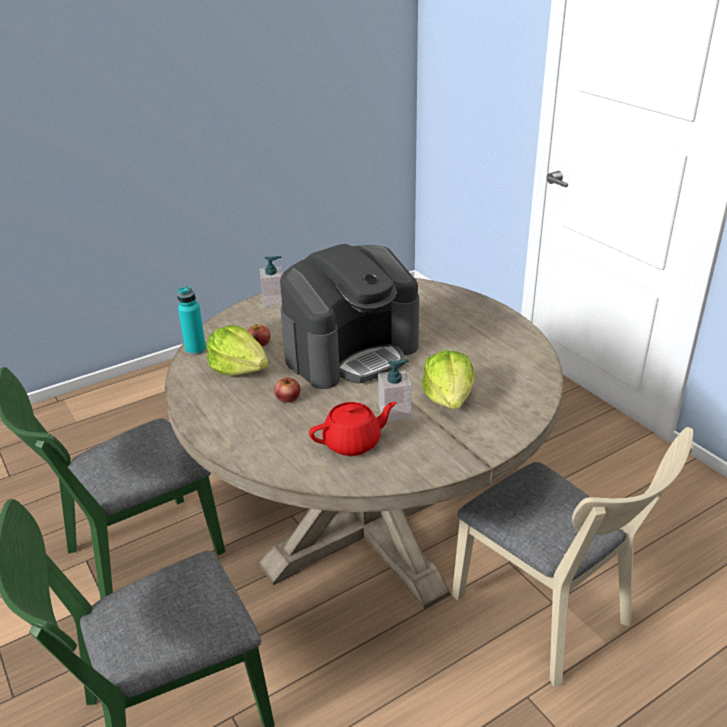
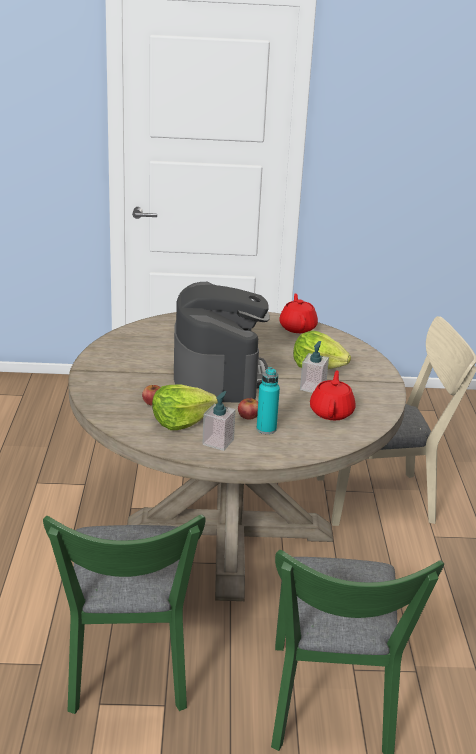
camera: 60 degrees left, 5 degrees down
turquoise bottle [177,286,206,355] -> turquoise bottle moved to [257,367,280,434]
soap dispenser [260,256,282,306] -> soap dispenser moved to [202,391,236,451]
none -> red teapot [280,293,318,333]

